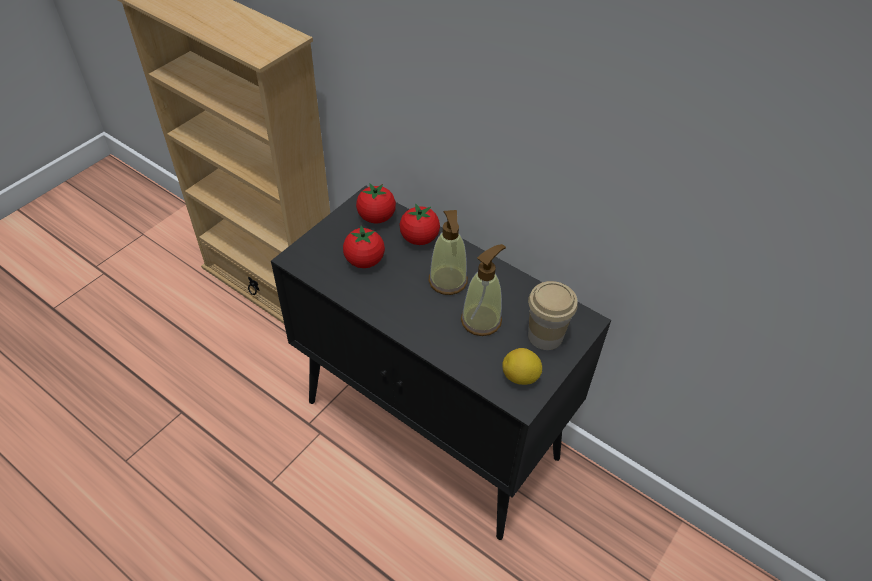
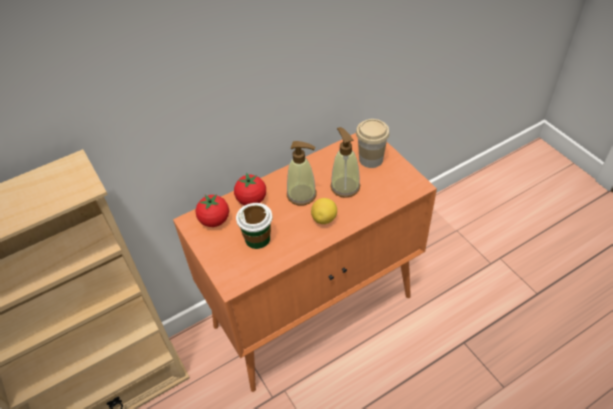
camera: 65 degrees left, 0 degrees up
black cabinet [271,185,611,540] -> orange cabinet [173,133,437,392]
tomato [343,226,385,268] -> cup [236,203,273,249]
lemon [502,348,542,385] -> lemon moved to [311,198,337,224]

